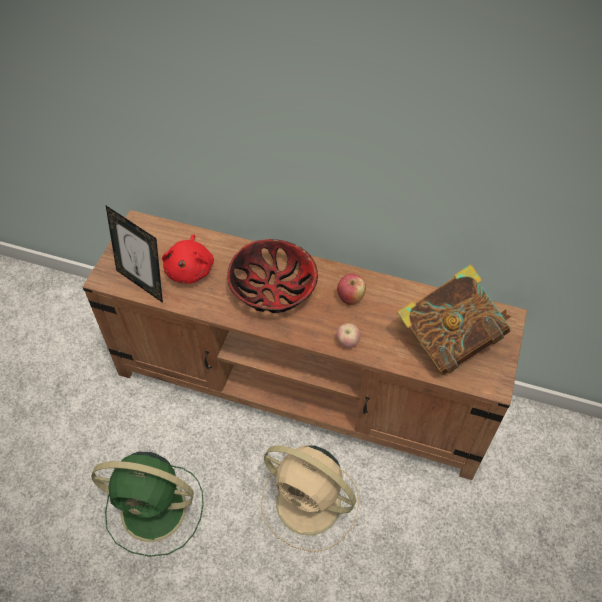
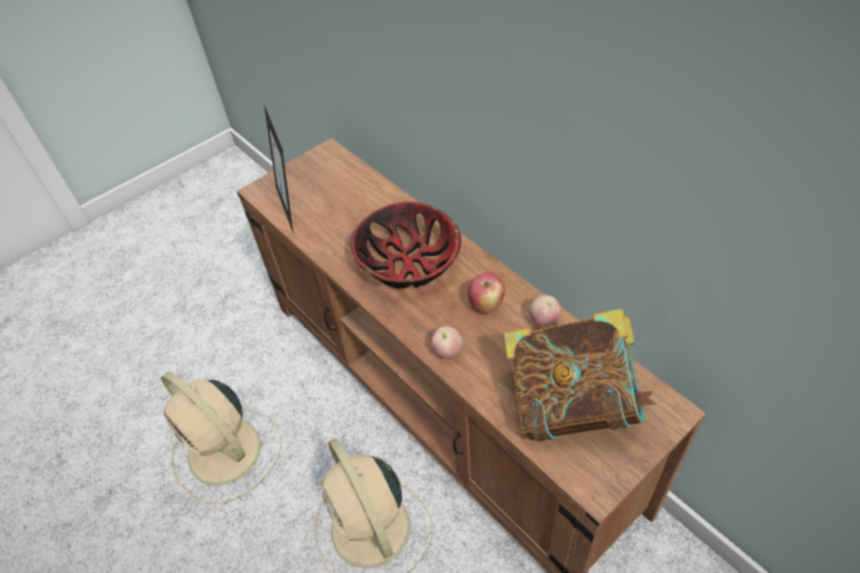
camera: 35 degrees right, 5 degrees down
green fan [91,452,204,557] -> beige fan [161,372,282,503]
red plush toy [162,235,214,284] -> none
none -> apple [529,295,561,326]

